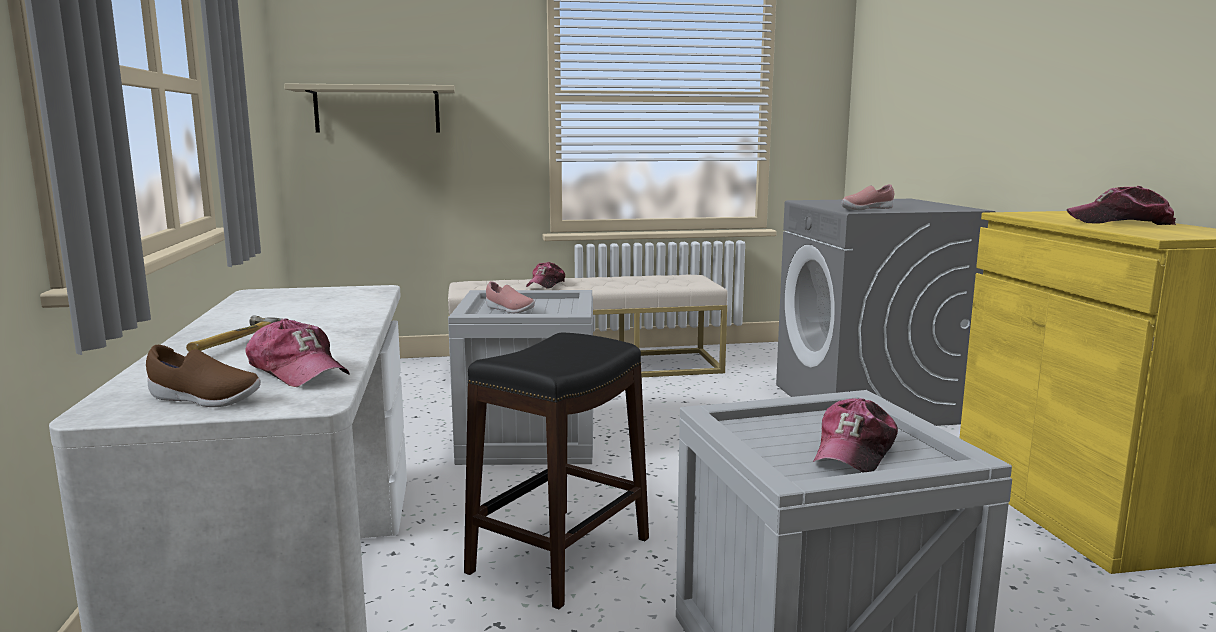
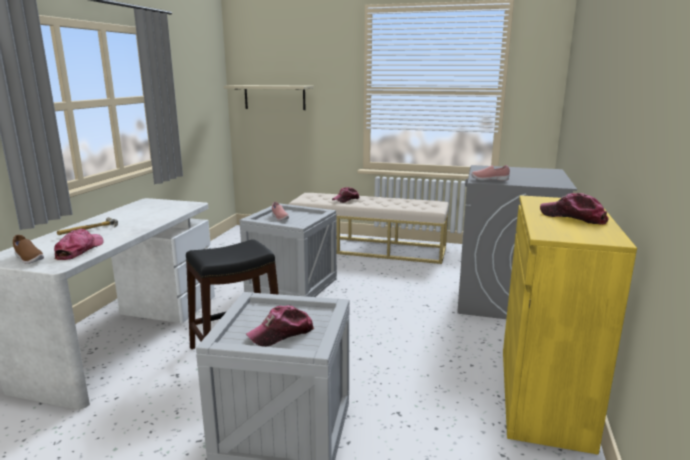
camera: 25 degrees right, 5 degrees up
cap [245,318,350,387] -> cap turned 150 degrees counterclockwise [54,229,103,260]

